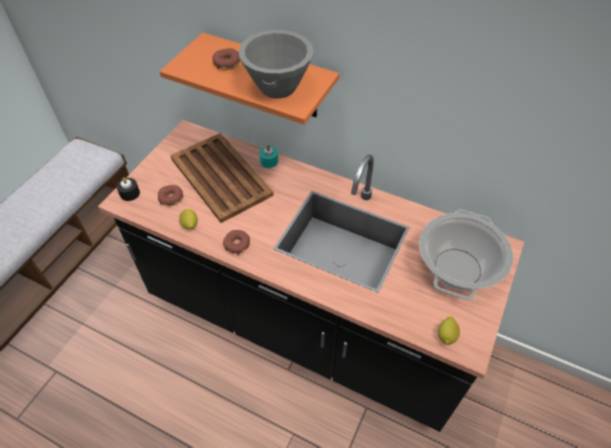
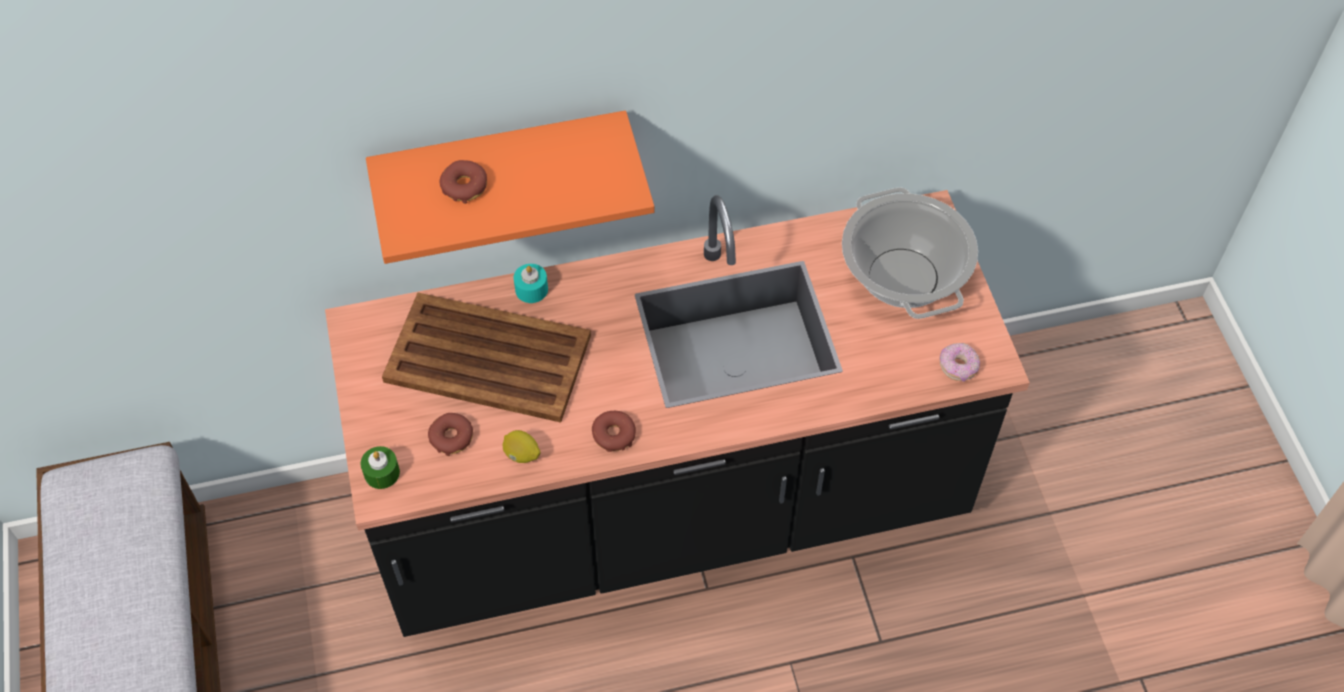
camera: 40 degrees left, 5 degrees up
black candle [116,177,140,201] -> green candle [361,446,400,489]
grey bowl [239,30,314,99] -> none
lemon [438,316,460,344] -> donut [939,343,980,382]

